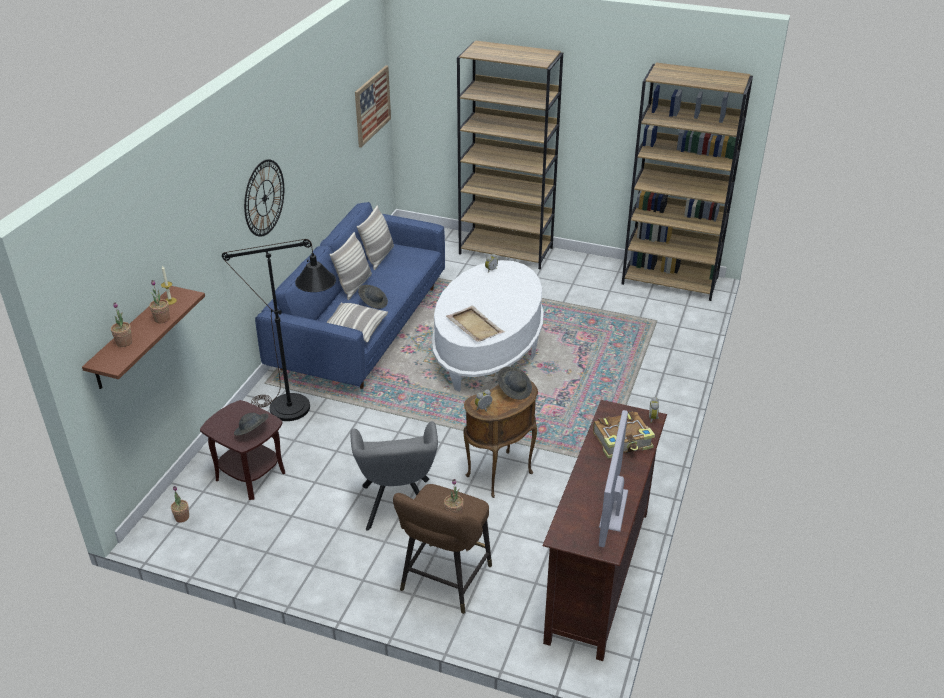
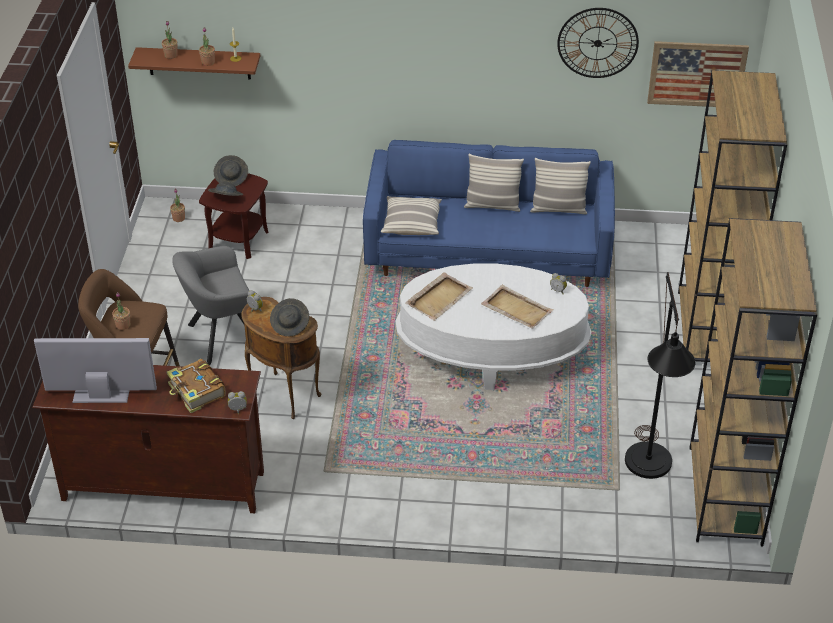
camera: 75 degrees right, 5 degrees up
black floor lamp [222,239,336,421] -> black floor lamp moved to [625,272,695,479]
wall clock [244,159,284,237] -> wall clock moved to [557,8,639,78]
grey hat [358,285,388,309] -> grey hat moved to [214,155,248,186]
none -> beige tray [481,285,554,329]

